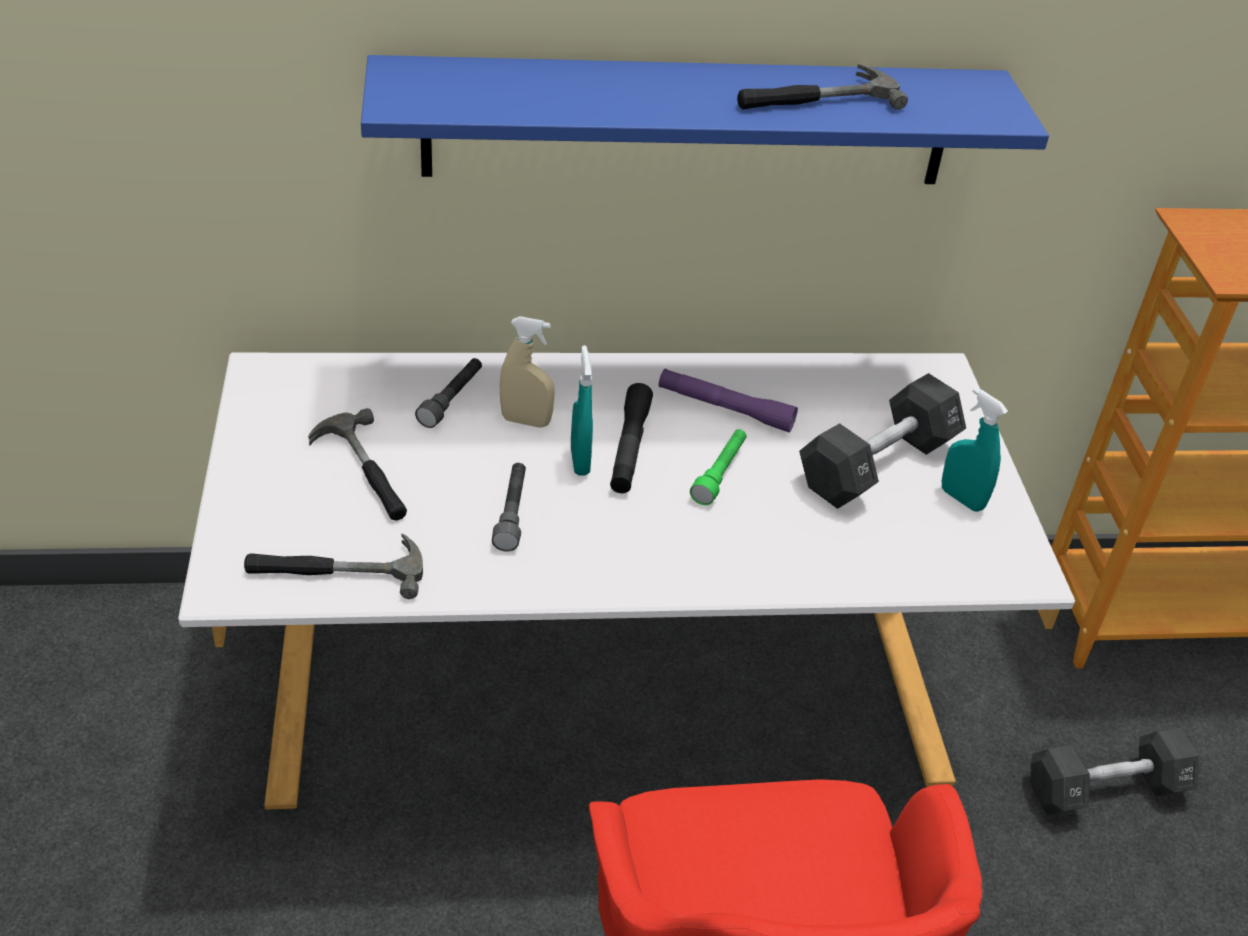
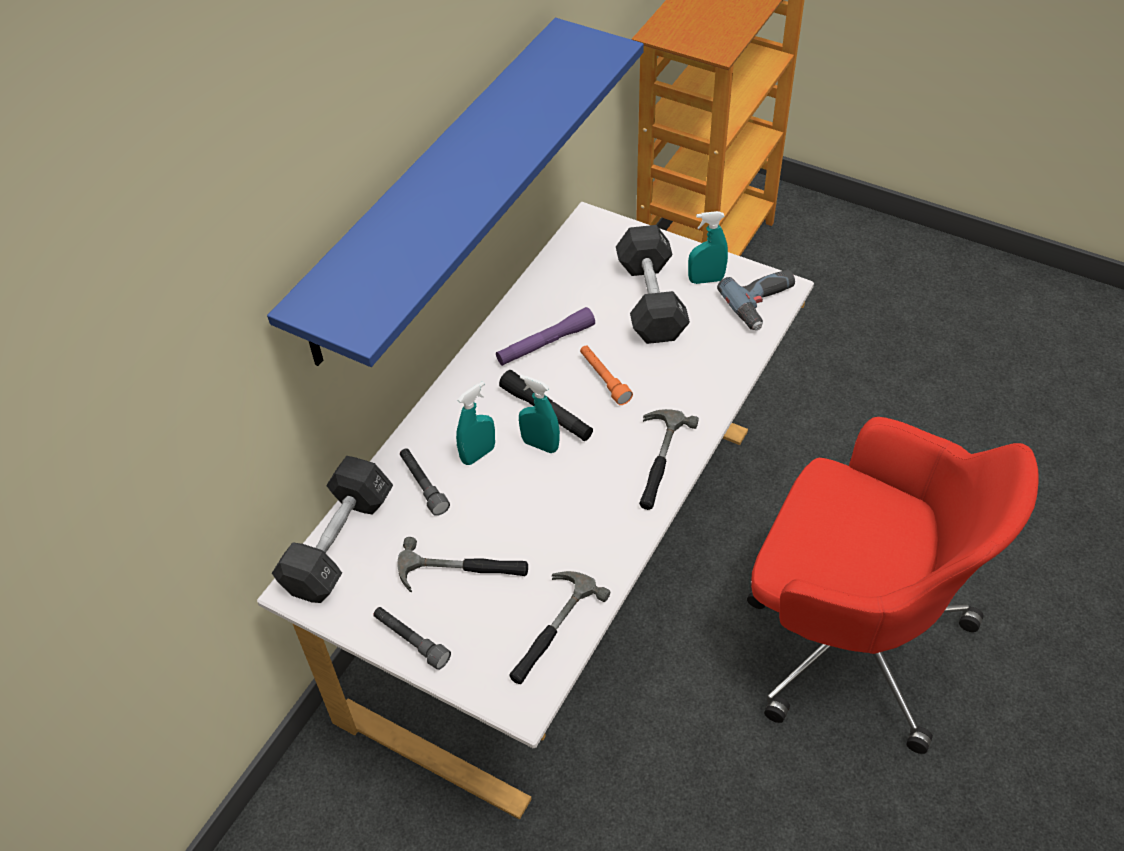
camera: 50 degrees left, 10 degrees up
grey flashlight [492,463,526,552] -> grey flashlight moved to [373,607,451,670]
beige spray bottle [500,316,555,428] -> turquoise spray bottle [456,382,495,465]
green flashlight [690,429,747,505] -> orange flashlight [580,345,633,405]
hammer [737,64,908,110] -> hammer moved to [639,409,699,510]
black dumbbell [1031,728,1199,815] -> black dumbbell moved to [272,456,393,603]
none -> power drill [717,270,795,330]

